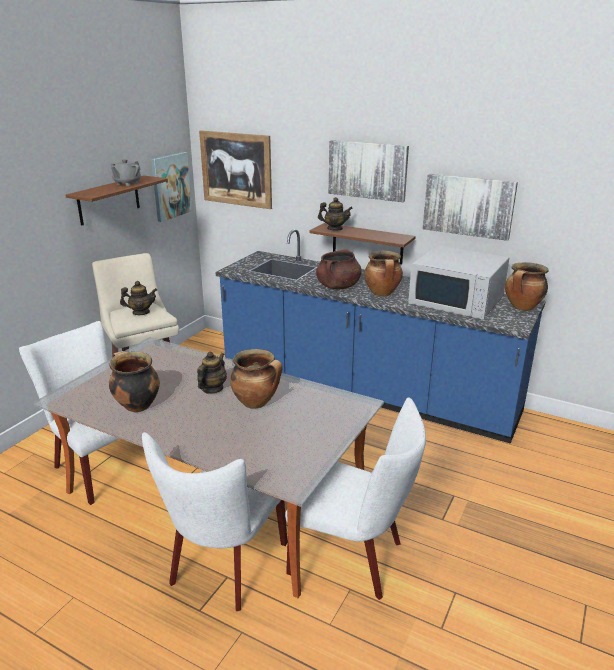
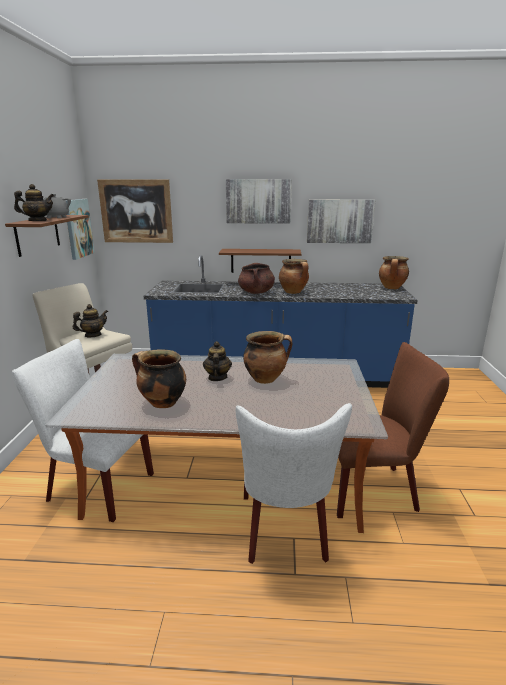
camera: 25 degrees left, 5 degrees down
white chair [285,397,426,600] -> brown chair [337,342,449,518]
teapot [318,197,353,231] -> teapot moved to [14,184,54,221]
white microwave [408,245,509,319] -> none

